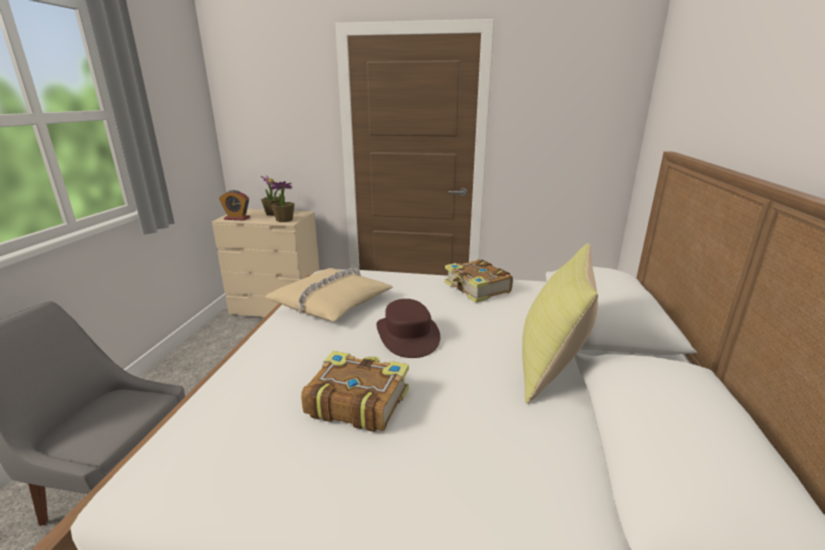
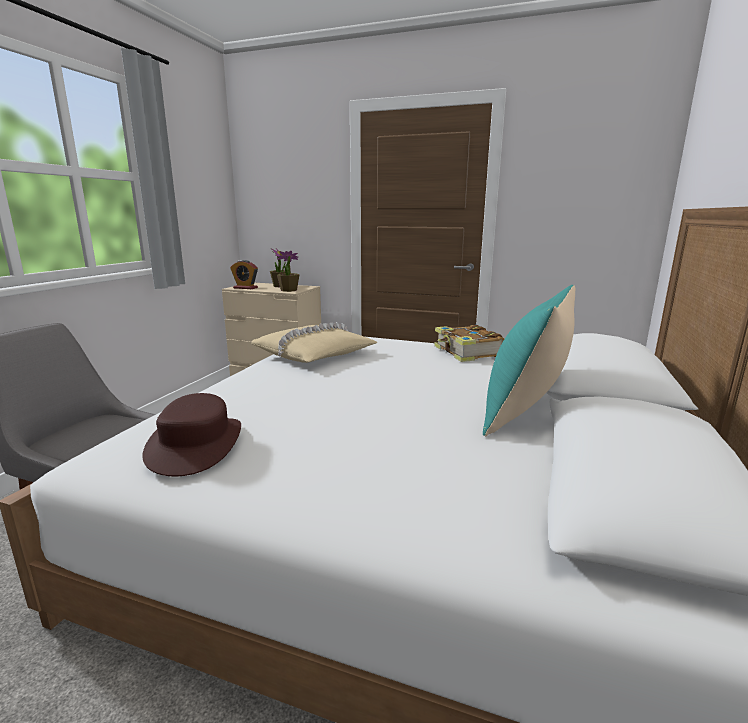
camera: 10 degrees right, 5 degrees down
book [301,351,409,432] -> none
brown hat [376,299,440,358] -> brown hat moved to [142,393,241,477]
yellow pillow [522,243,598,404] -> turquoise pillow [483,285,576,436]

